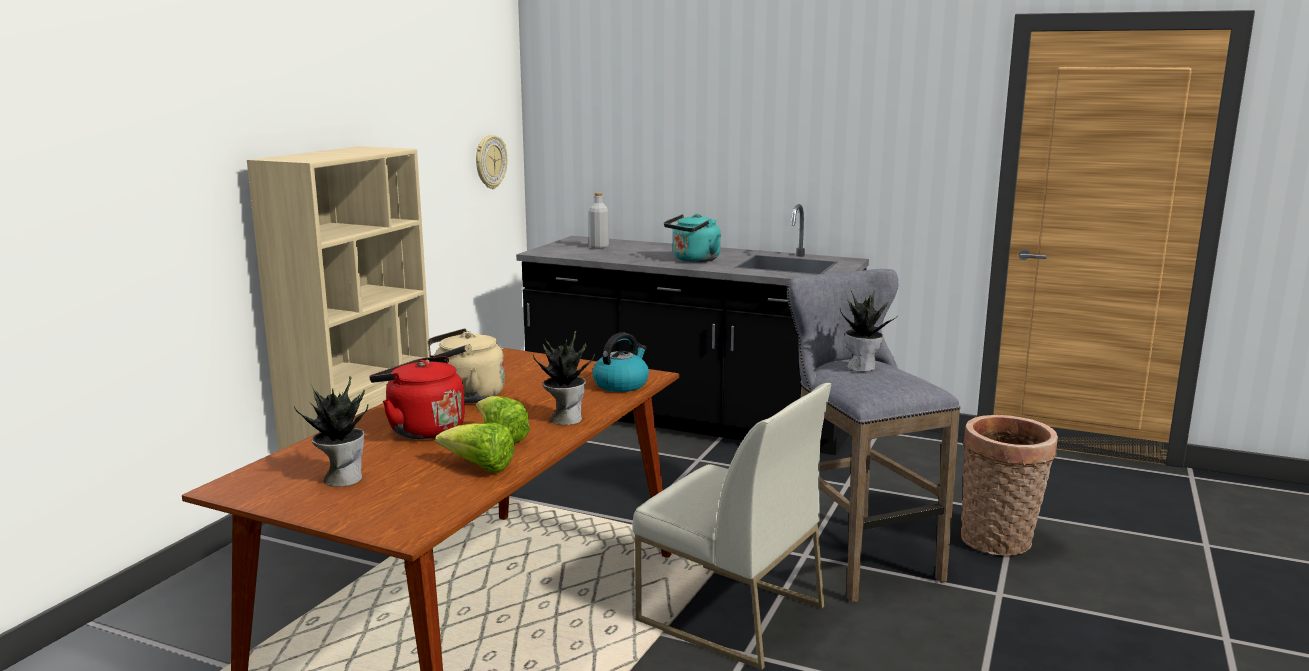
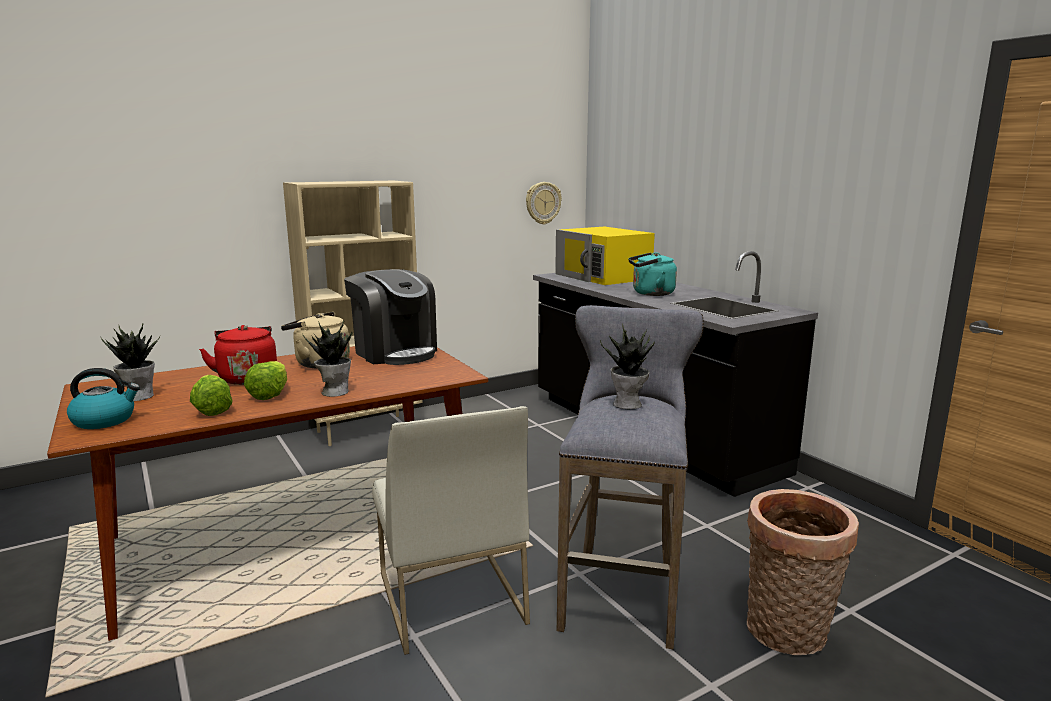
camera: 35 degrees right, 0 degrees up
grey bottle [589,193,609,249] -> yellow microwave [555,227,655,285]
kettle [592,332,649,392] -> kettle moved to [67,368,140,429]
none -> coffee machine [344,269,437,365]

